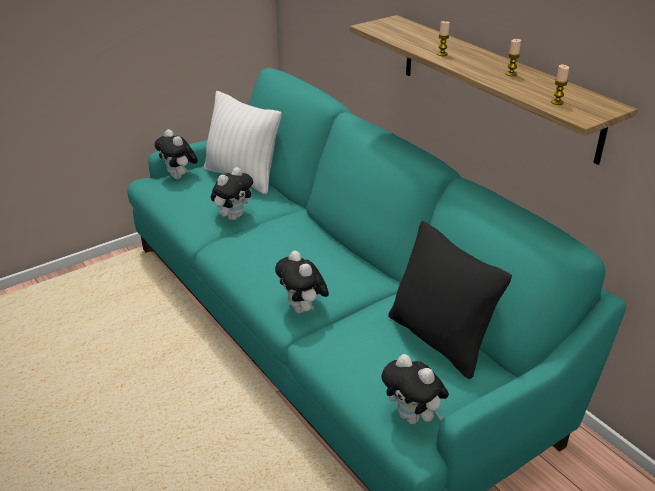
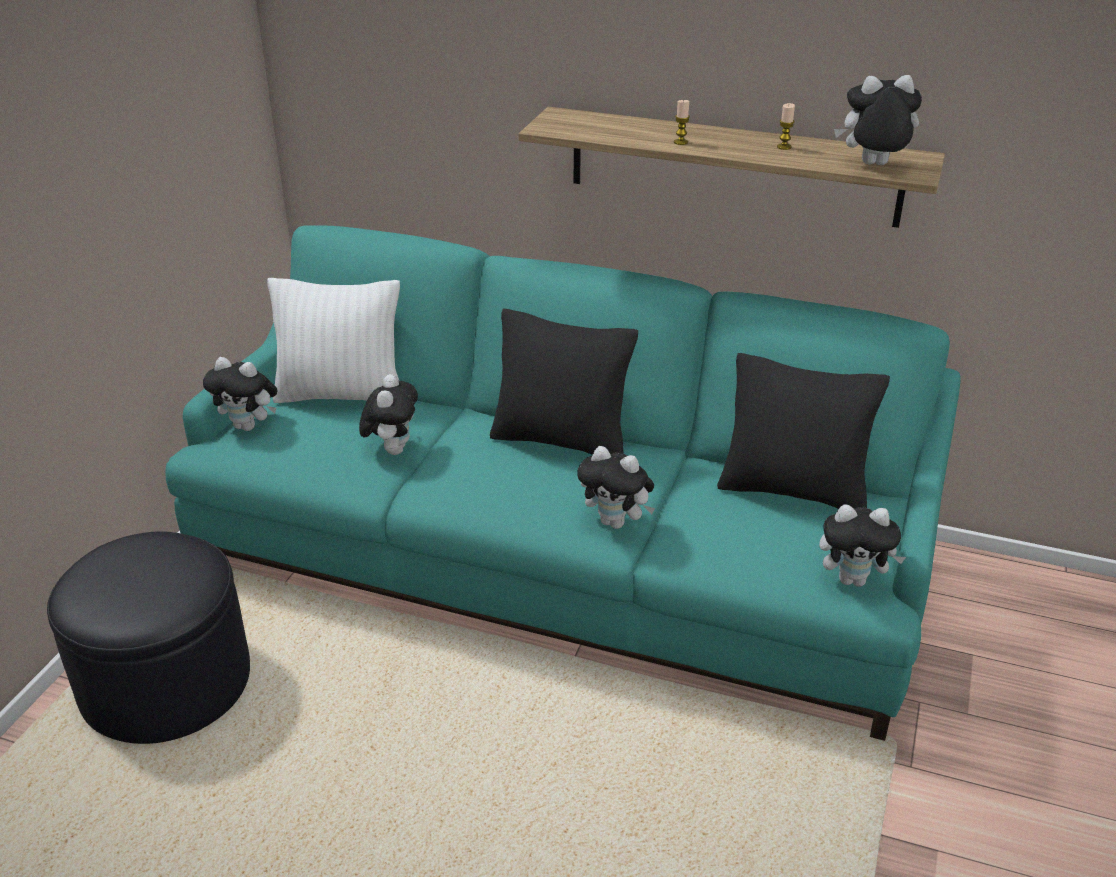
camera: 35 degrees left, 0 degrees up
candle [551,65,569,105] -> plush toy [834,75,922,165]
none -> black ottoman [47,531,250,744]
none -> black pillow [490,309,638,455]

